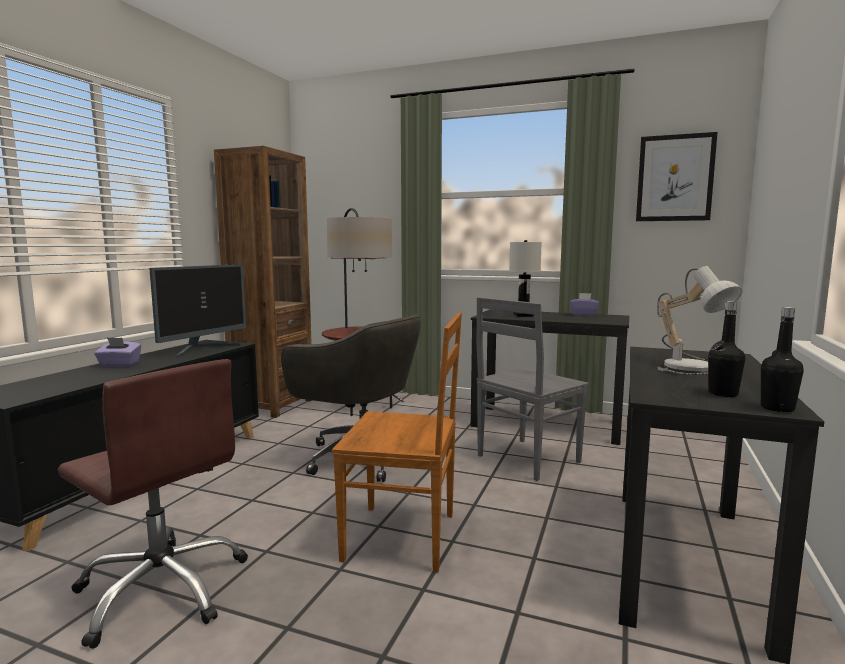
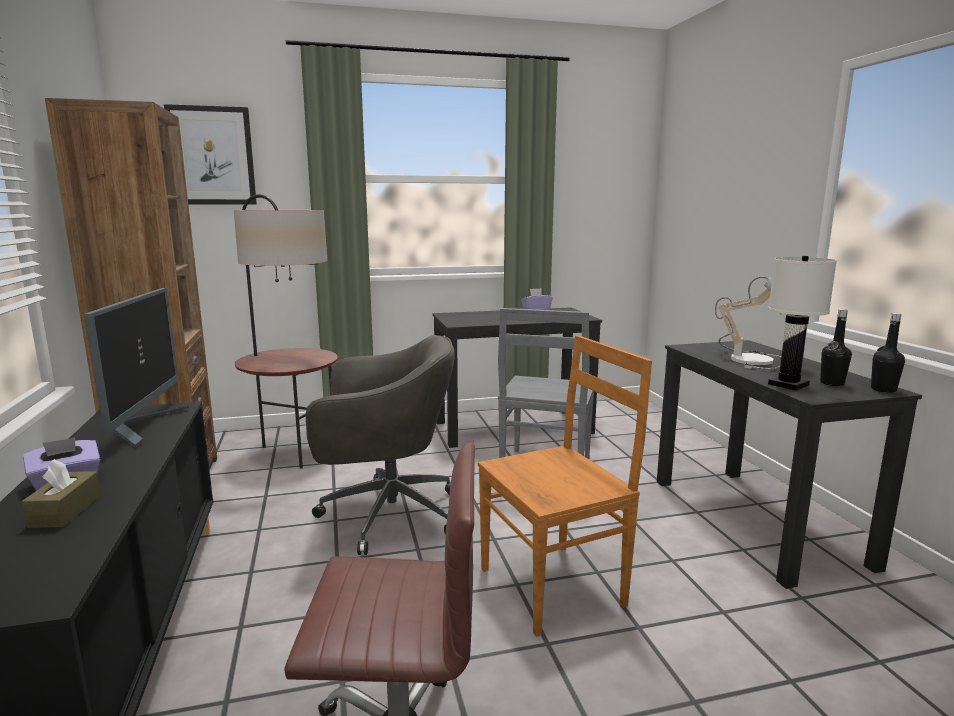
camera: 35 degrees left, 5 degrees up
white table lamp [509,240,542,317] -> white table lamp moved to [768,256,837,391]
picture [636,132,717,221] -> picture moved to [164,104,257,204]
none -> brown tissue box [22,459,101,528]

